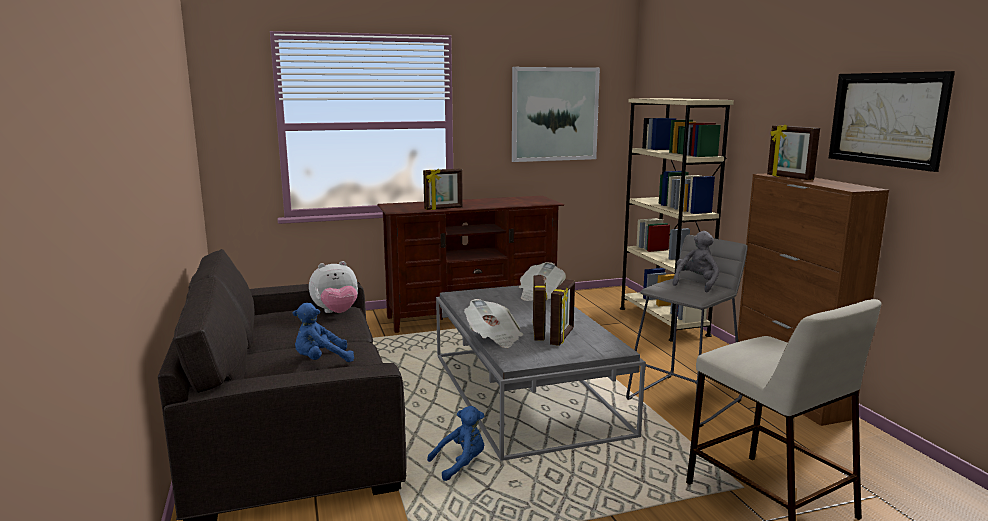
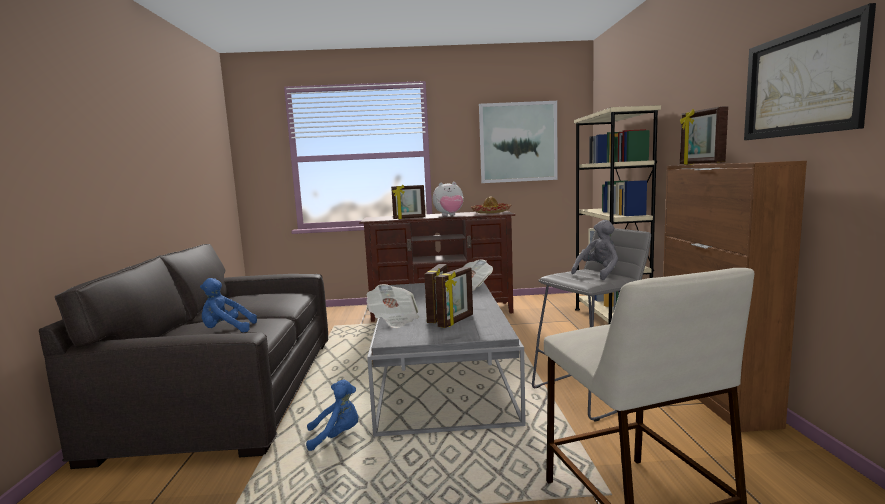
camera: 15 degrees right, 5 degrees down
plush toy [309,261,358,313] -> plush toy moved to [433,182,464,216]
none -> hat [471,197,511,213]

